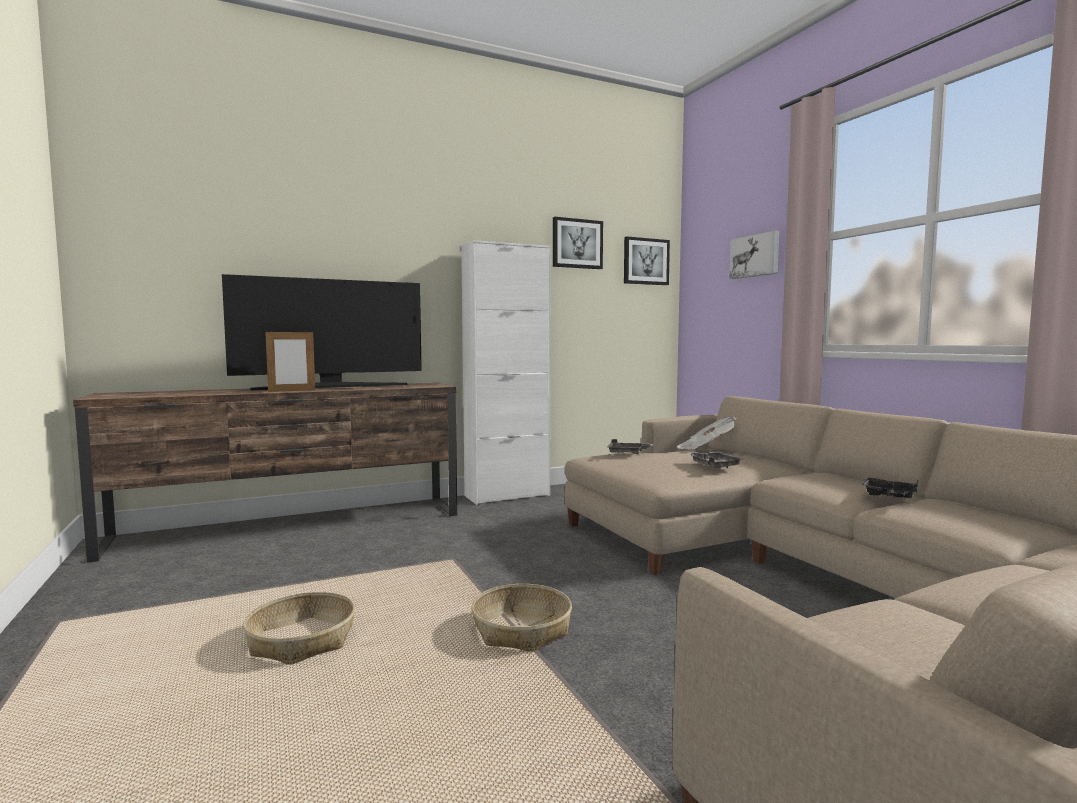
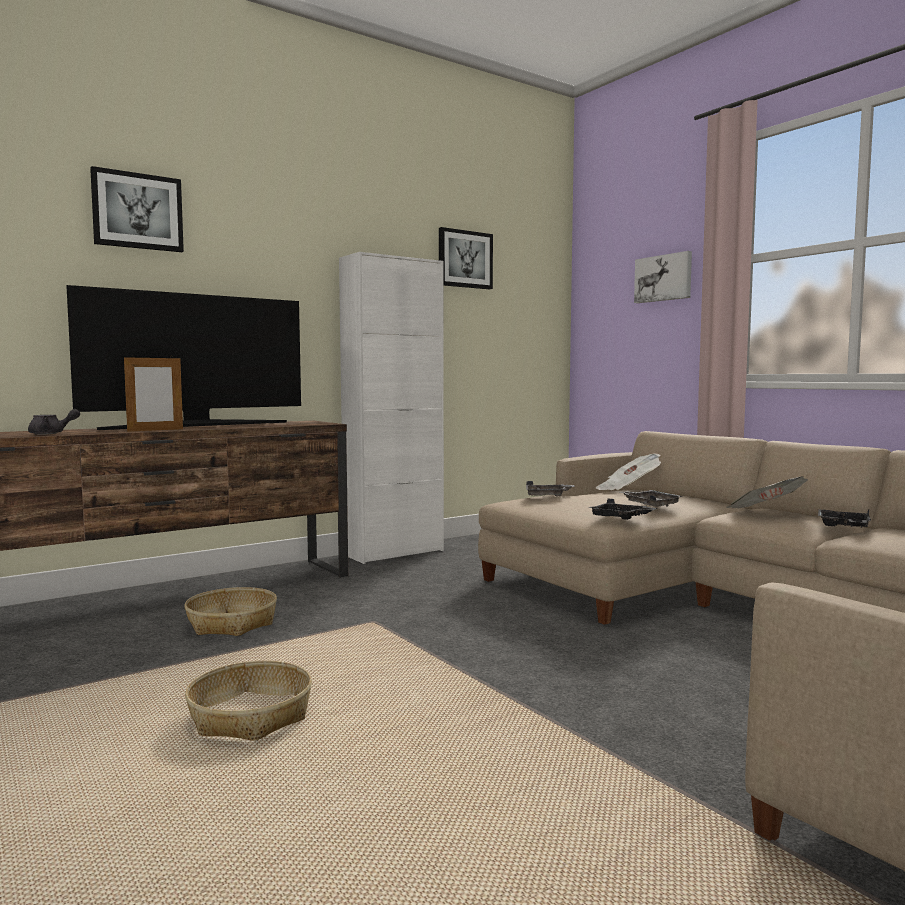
camera: 10 degrees left, 0 degrees up
basket [471,584,572,652] -> basket moved to [184,587,277,636]
picture [624,237,670,285] -> picture moved to [90,166,184,252]
none -> grey teapot [28,409,80,435]
none -> black tray [589,499,657,520]
none -> newspaper [727,476,808,508]

